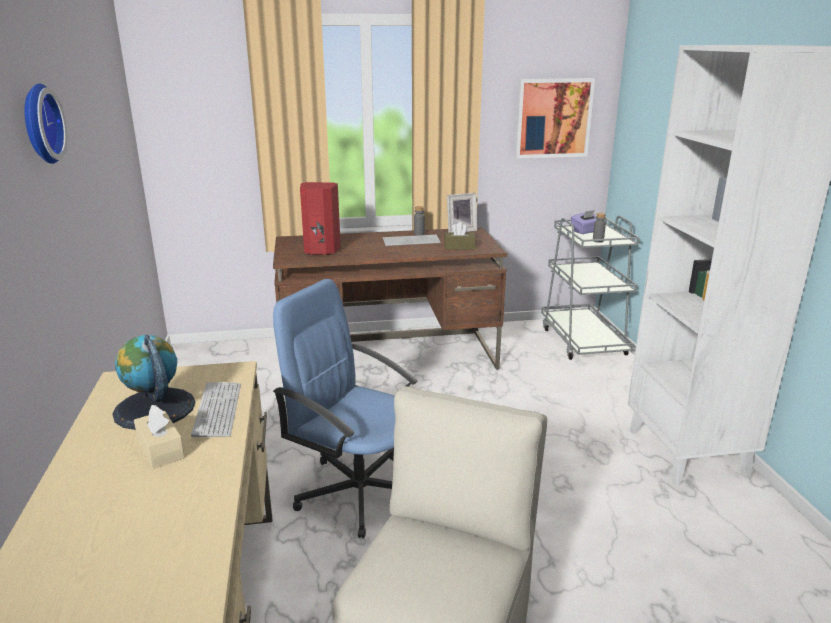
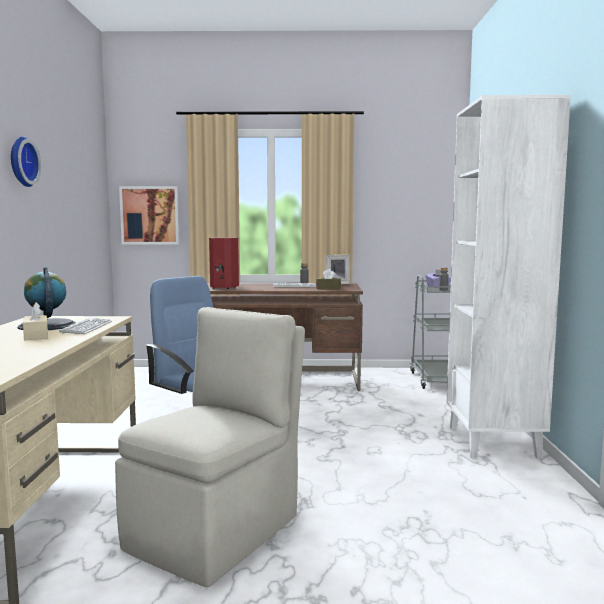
camera: 10 degrees right, 15 degrees down
picture [515,78,595,159] -> picture moved to [119,186,180,244]

